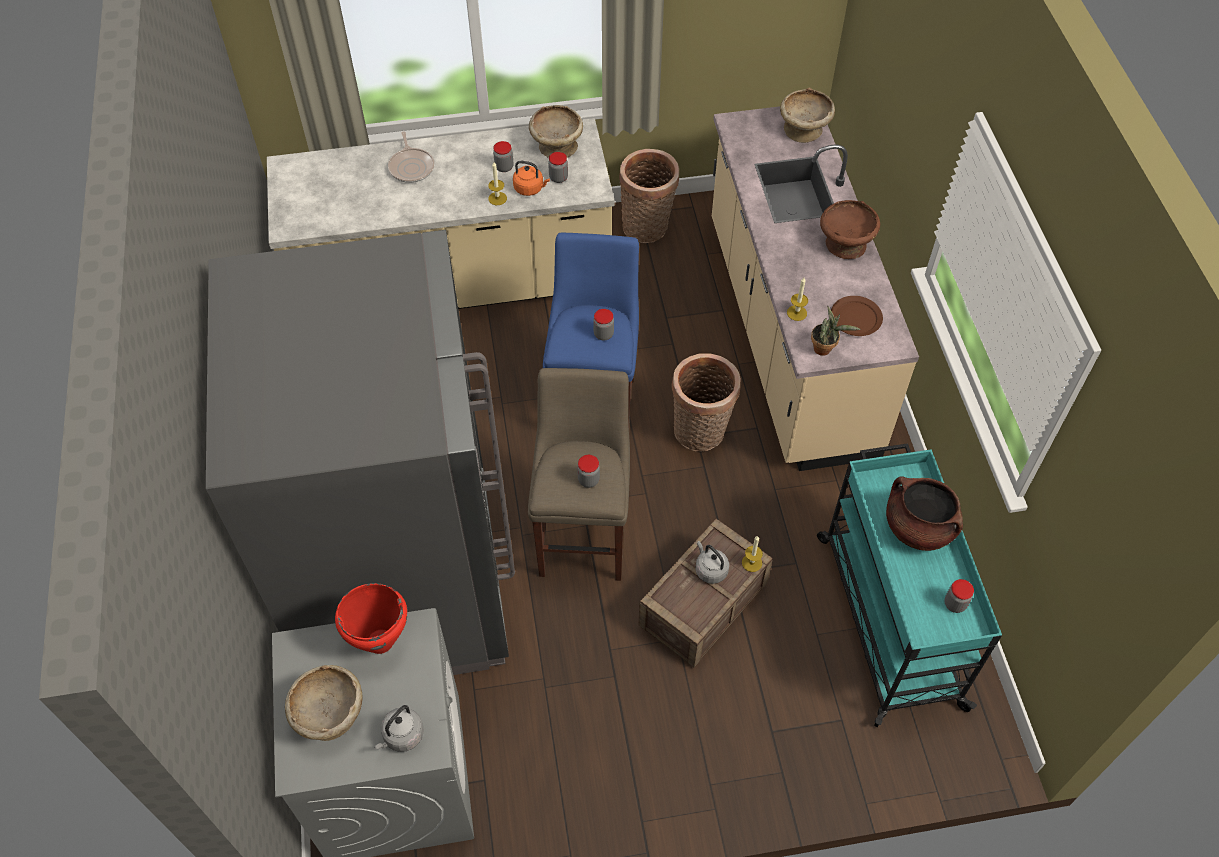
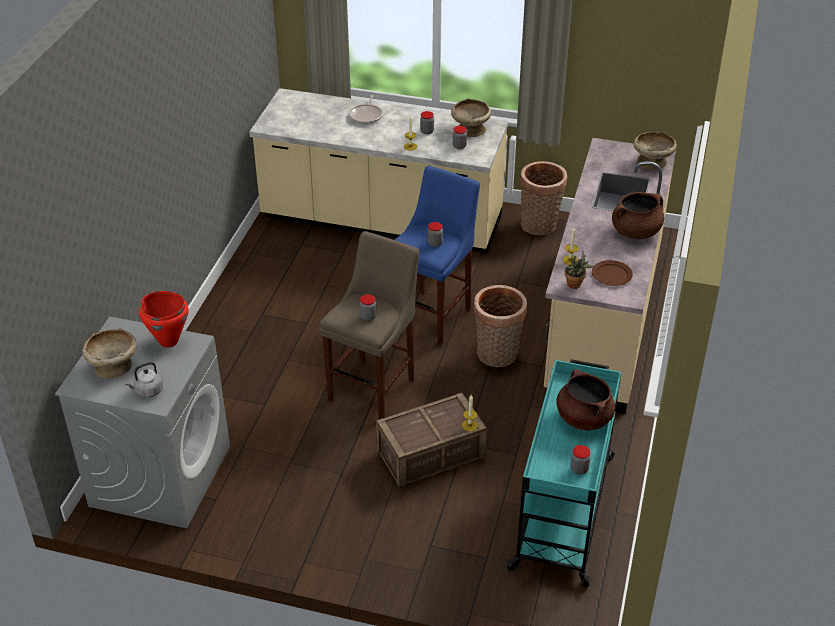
camera: 25 degrees right, 15 degrees down
grey fridge [206,230,515,675] -> none
orange kettle [513,161,550,196] -> none
grey kettle [695,541,729,584] -> none
brown bowl [820,200,880,259] -> brown cooking pot [612,192,664,239]

